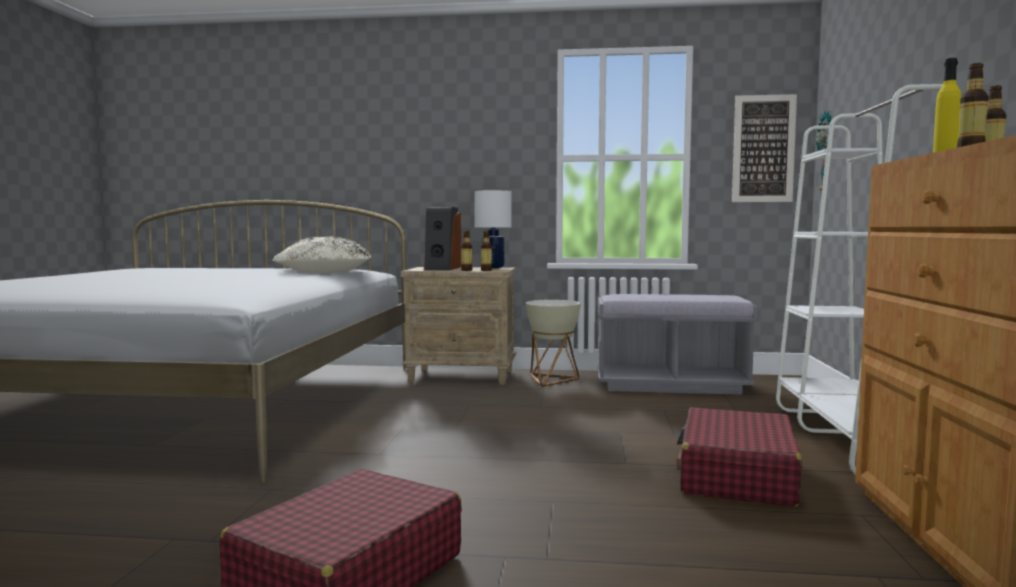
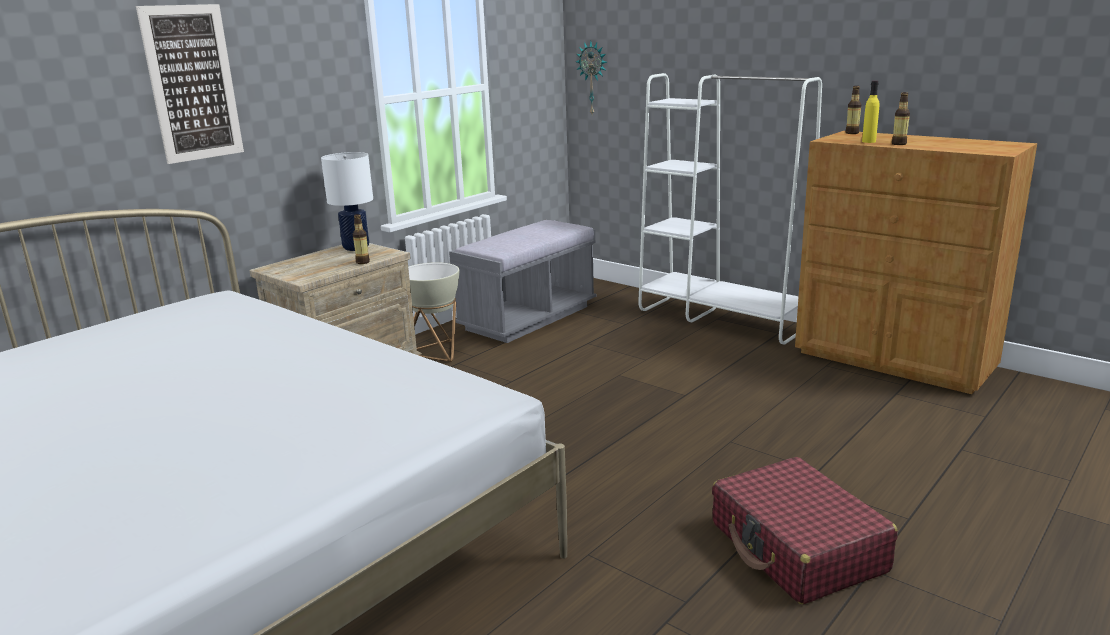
camera: 55 degrees left, 15 degrees up
beige pillow [273,236,371,273] -> none
speaker [424,207,461,270] -> none
bottle [481,230,492,271] -> none
red suitcase [676,407,802,507] -> none
picture [732,94,797,202] -> picture moved to [136,4,244,164]

